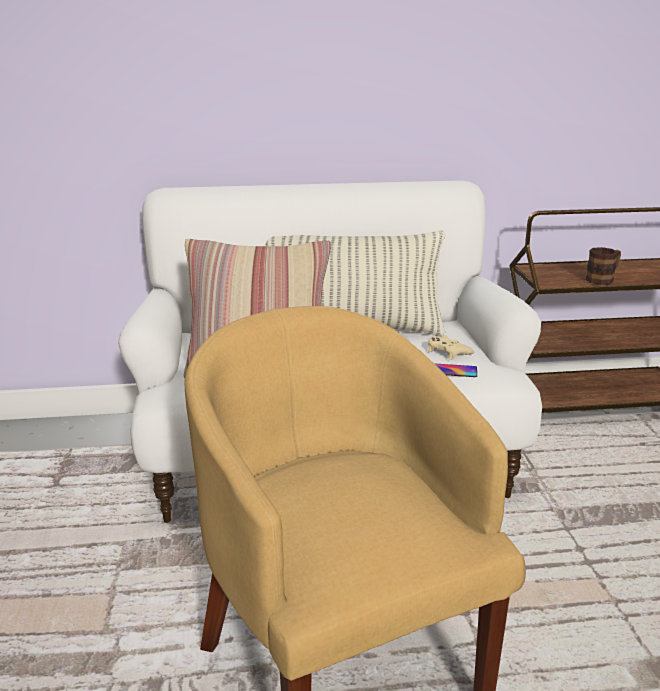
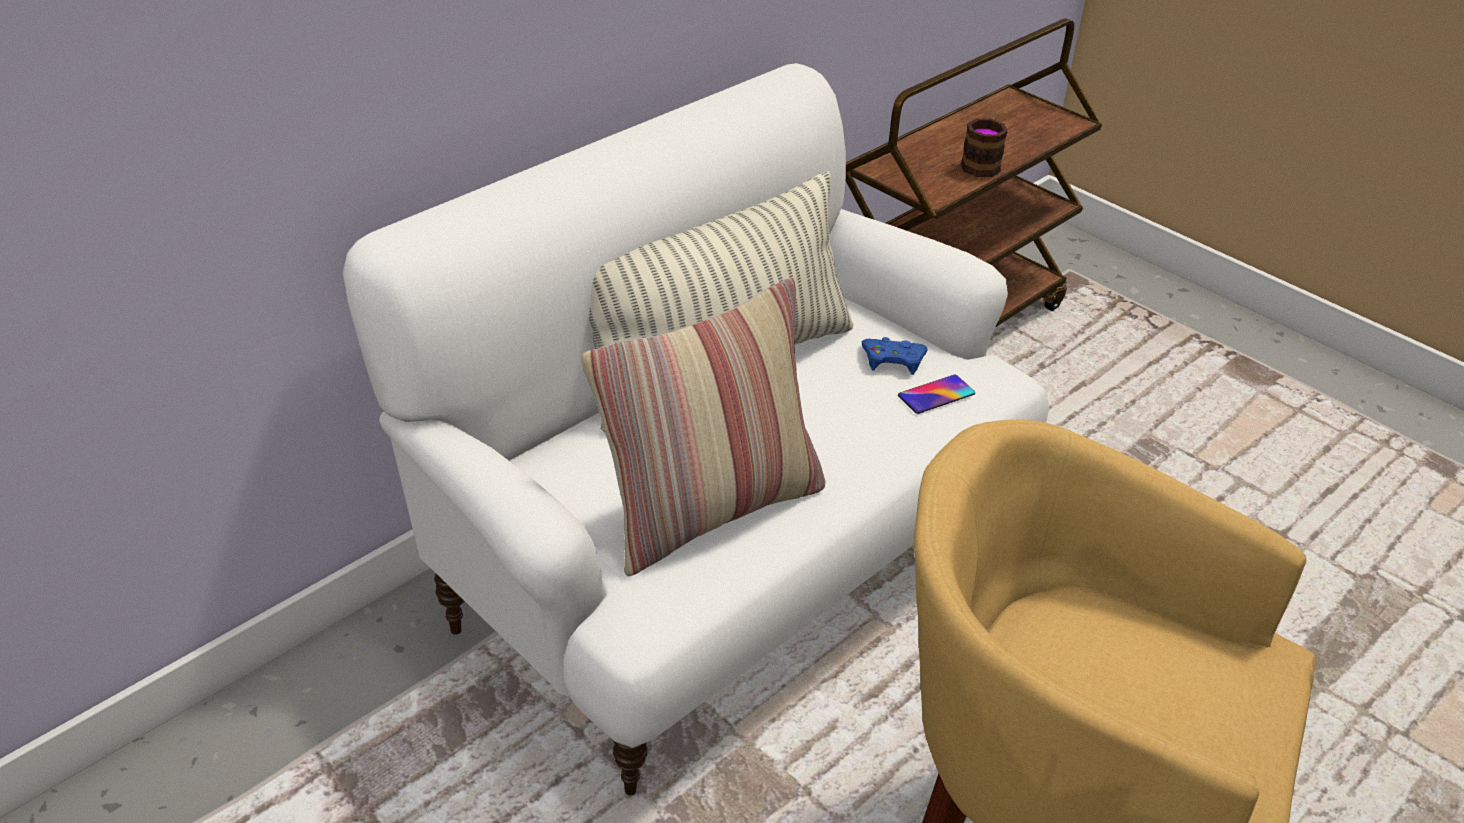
camera: 40 degrees left, 15 degrees up
beige game controller [428,335,474,360] -> blue game controller [862,337,928,375]

